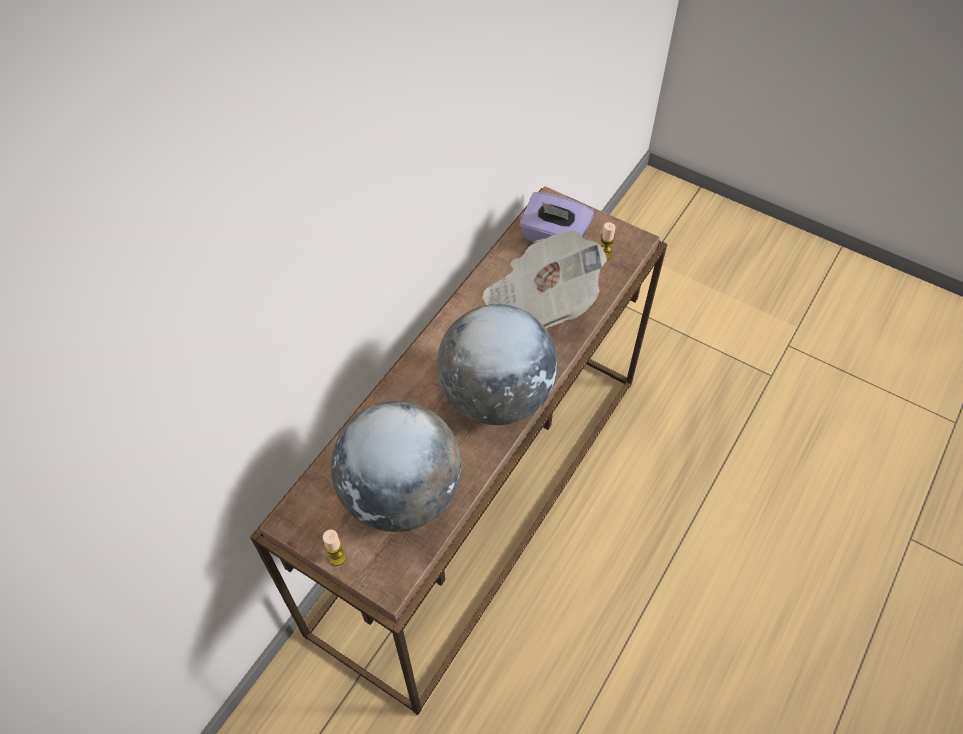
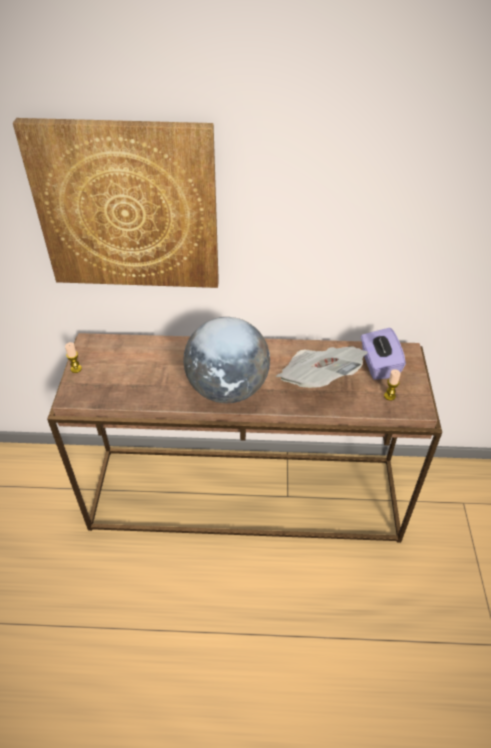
camera: 60 degrees right, 10 degrees down
globe [331,401,462,532] -> none
none -> picture [13,118,219,288]

